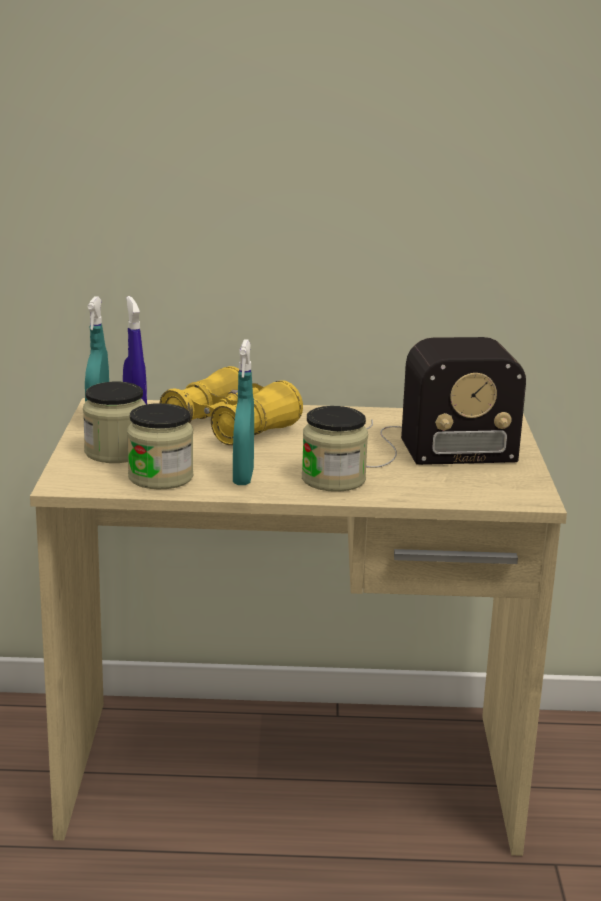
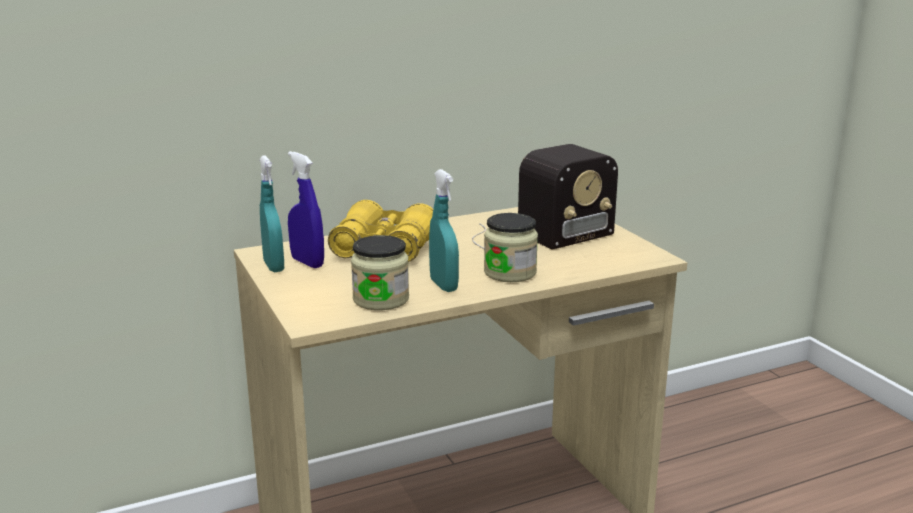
camera: 25 degrees left, 0 degrees up
jar [83,382,146,463] -> none

